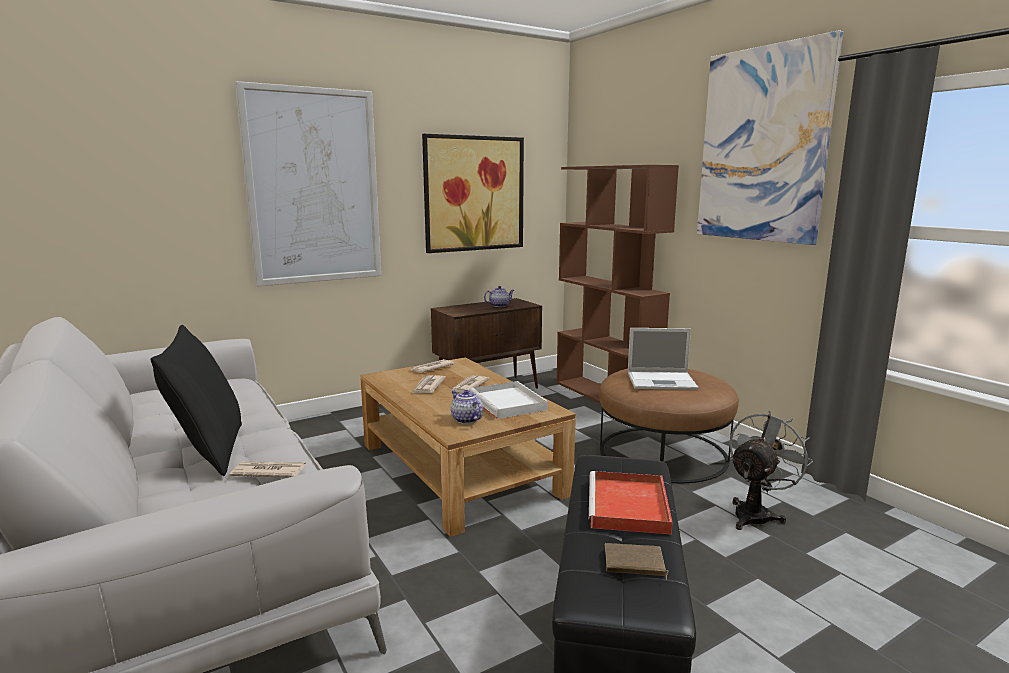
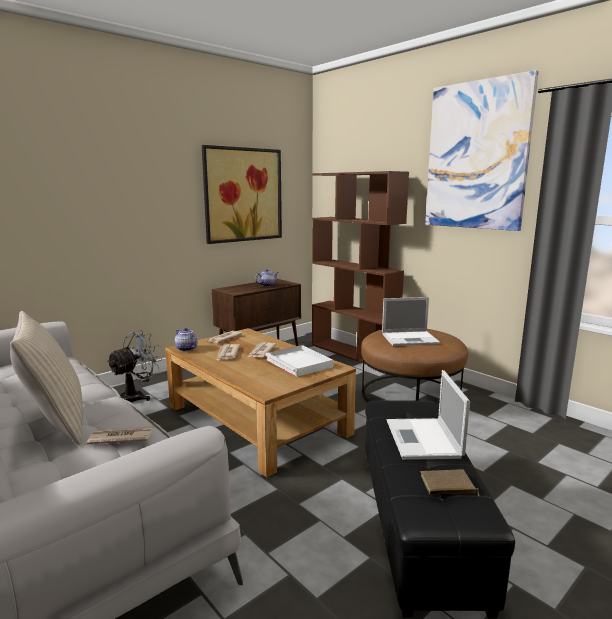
camera: 10 degrees left, 0 degrees up
black pillow [151,325,242,476] -> beige pillow [10,311,83,445]
picture [235,81,381,286] -> none
teapot [451,390,483,424] -> teapot moved to [175,328,198,351]
red tray [589,471,673,535] -> laptop [387,370,470,460]
grey fan [729,410,813,530] -> grey fan moved to [107,330,161,402]

